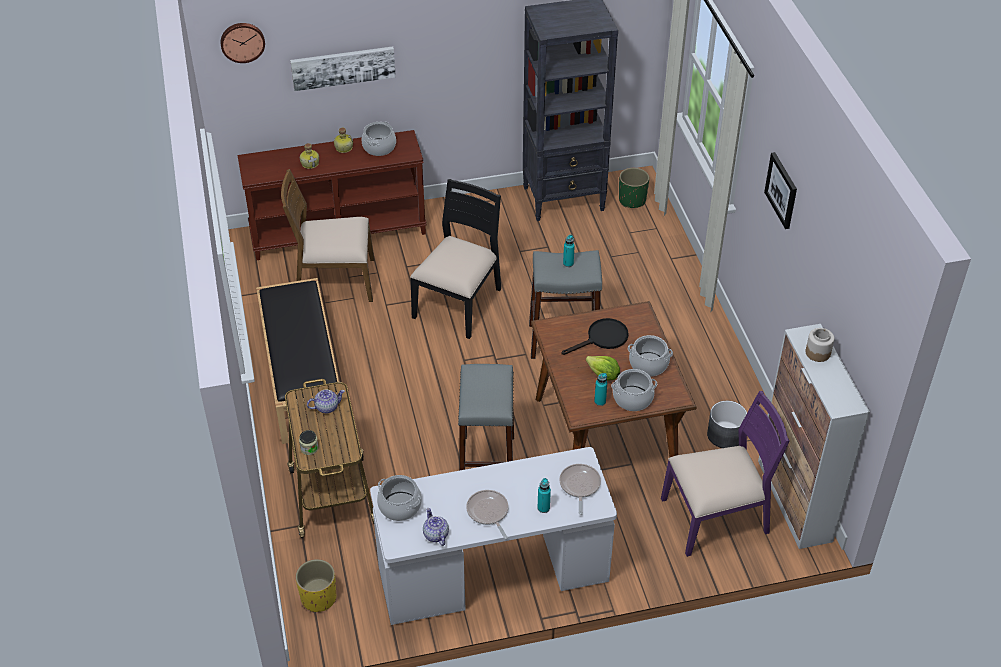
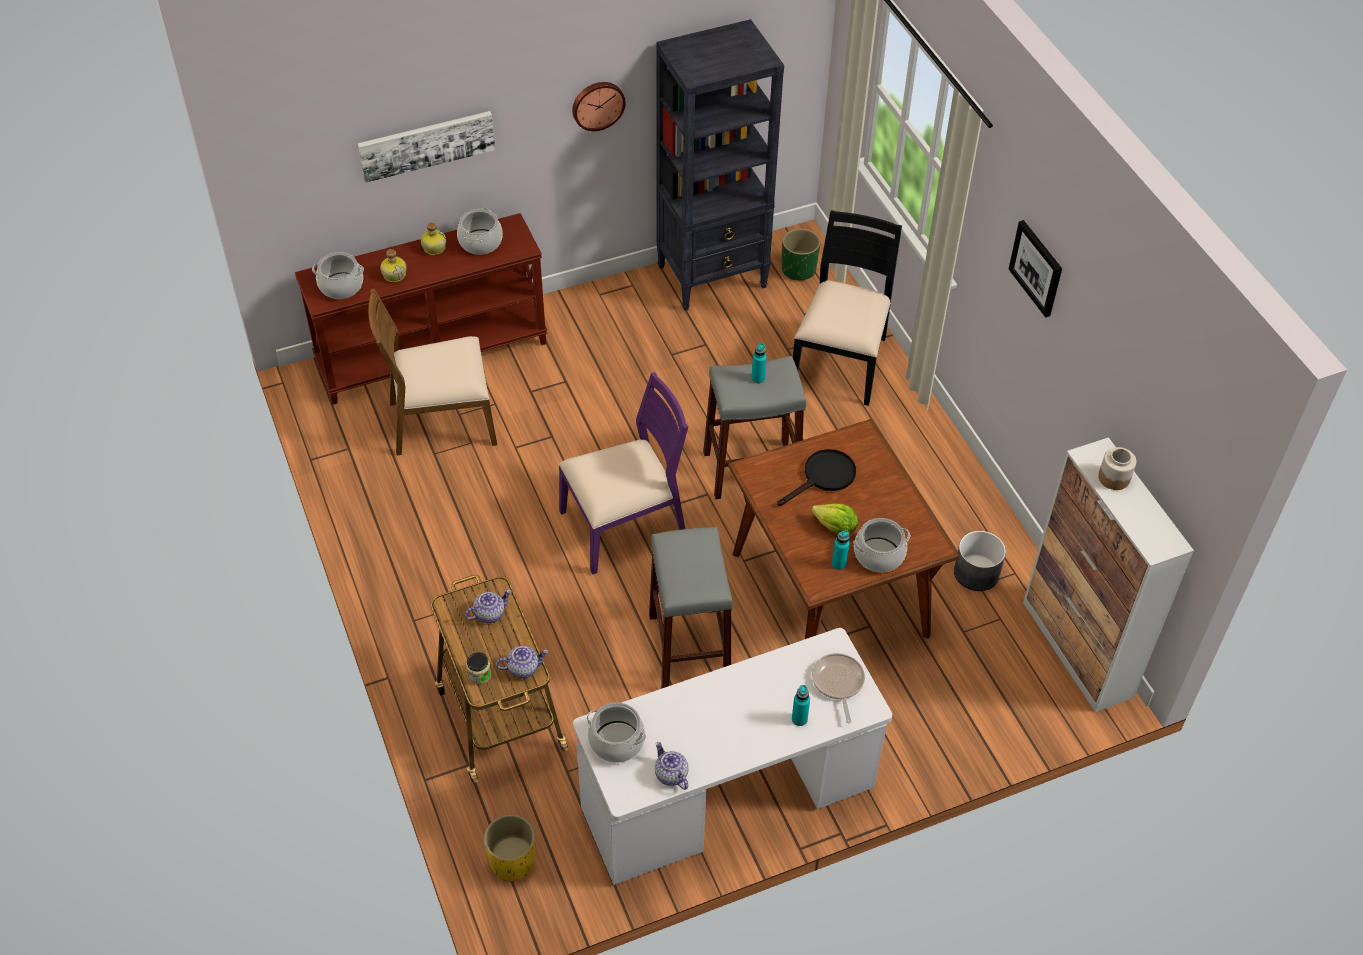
camera: 10 degrees left, 5 degrees up
wall clock [220,23,265,63] -> wall clock moved to [572,82,626,131]
black bench [256,278,344,444] -> none
black chair [410,179,501,339] -> black chair moved to [793,210,902,406]
frying pan [466,490,509,539] -> none
cooking pot [628,335,673,377] -> cooking pot moved to [312,252,364,299]
purple chair [661,391,790,557] -> purple chair moved to [559,372,688,575]
none -> teapot [496,646,548,678]

